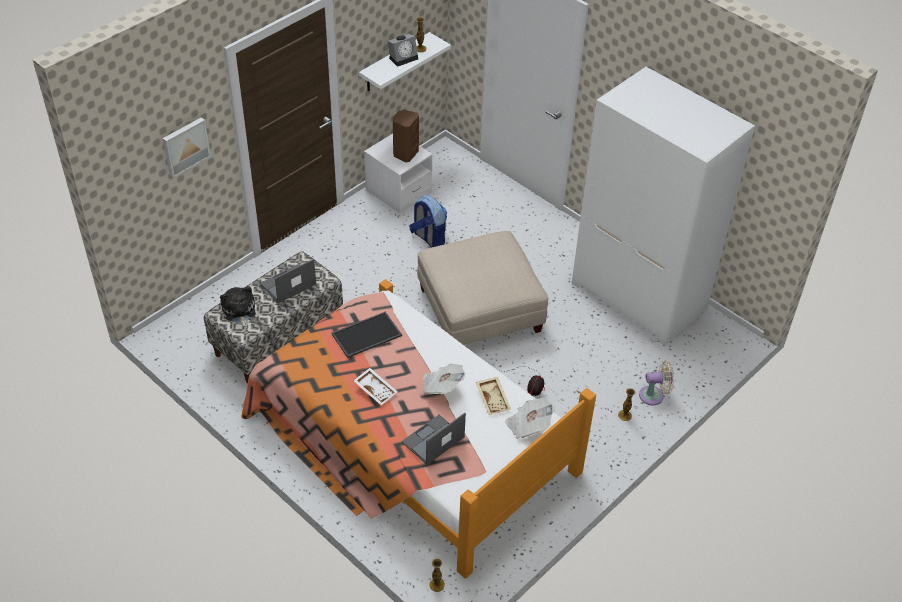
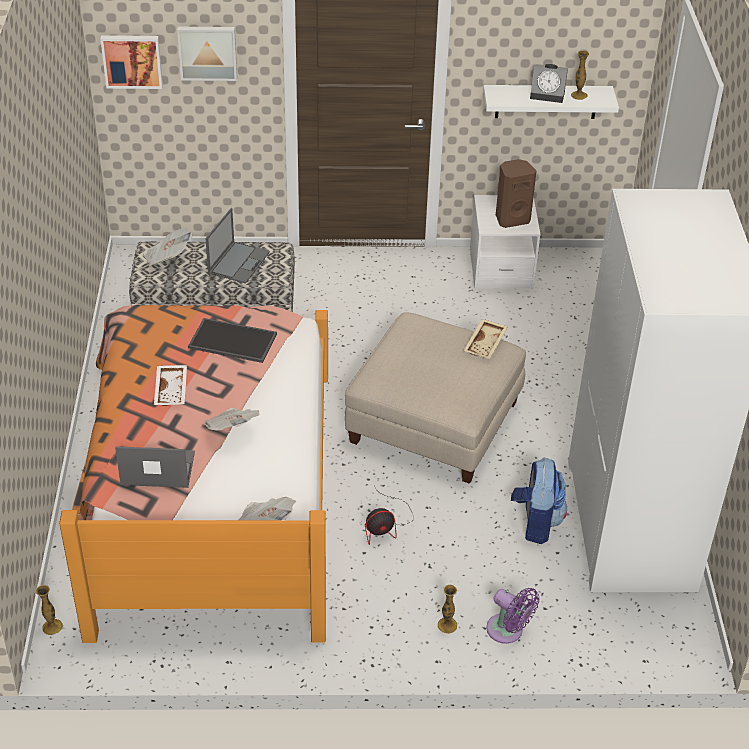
camera: 45 degrees right, 5 degrees down
plush toy [220,286,256,328] -> newspaper [144,228,192,267]
laptop [260,259,316,303] -> laptop turned 105 degrees clockwise [205,208,270,284]
backpack [409,195,447,247] -> backpack moved to [511,458,567,544]
beige tray [476,377,511,415] -> beige tray moved to [463,319,508,359]
beige fan [639,361,674,406] -> purple fan [486,588,539,644]
none -> picture [100,35,163,89]

